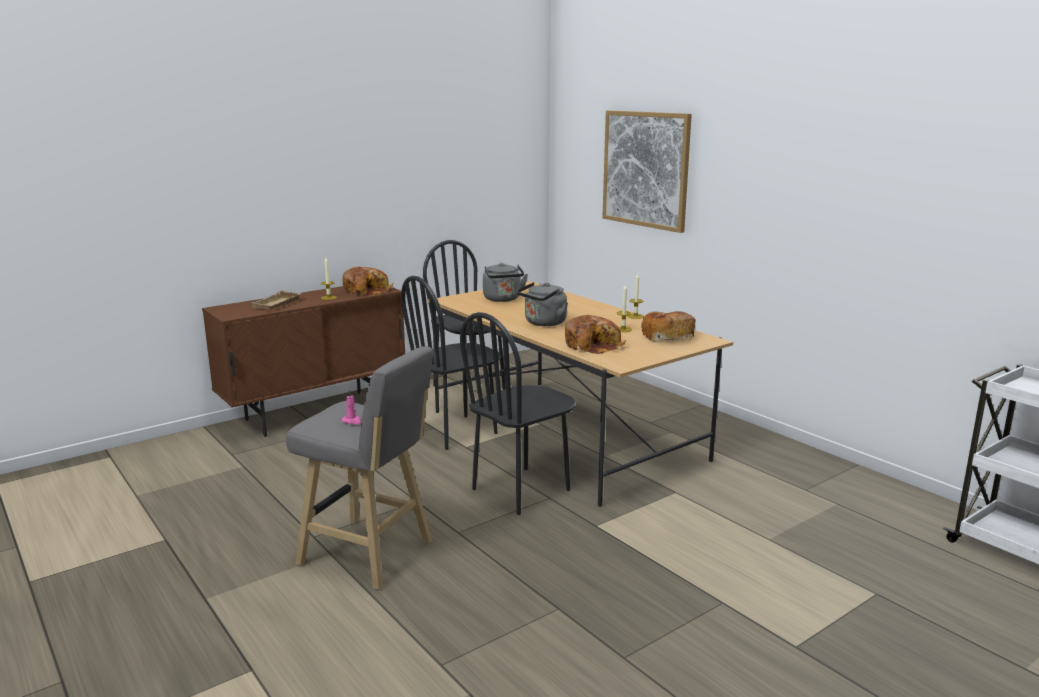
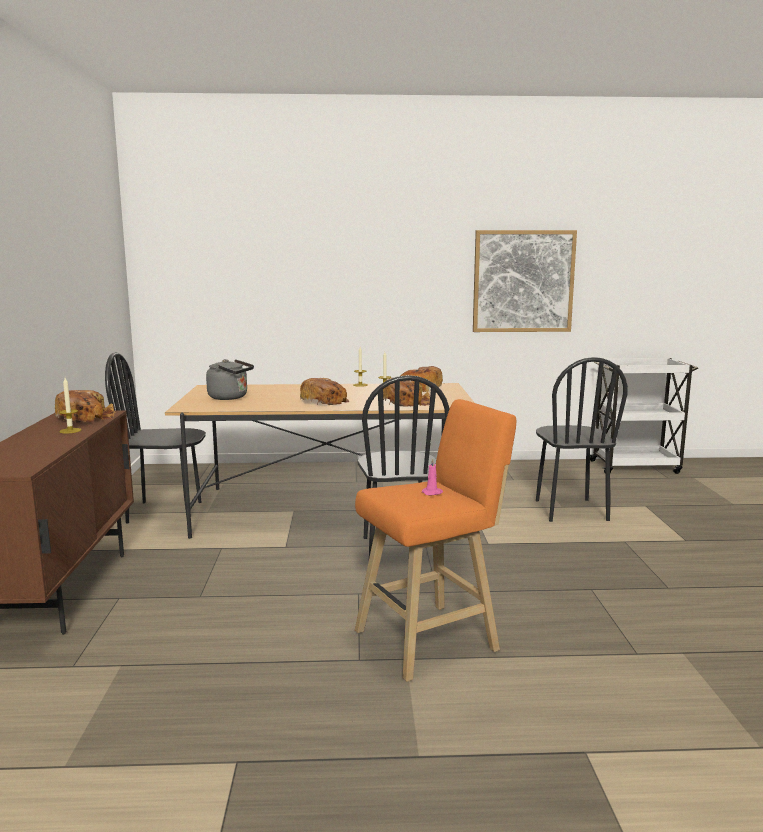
camera: 55 degrees left, 5 degrees down
beige tray [250,290,302,310] -> none
grey stool [286,346,433,590] -> orange stool [355,399,516,682]
black chair [401,276,501,450] -> black chair moved to [536,357,628,522]
grey kettle [517,282,568,326] -> bread [300,378,349,405]
picture [602,111,692,233] -> picture moved to [473,230,577,332]

